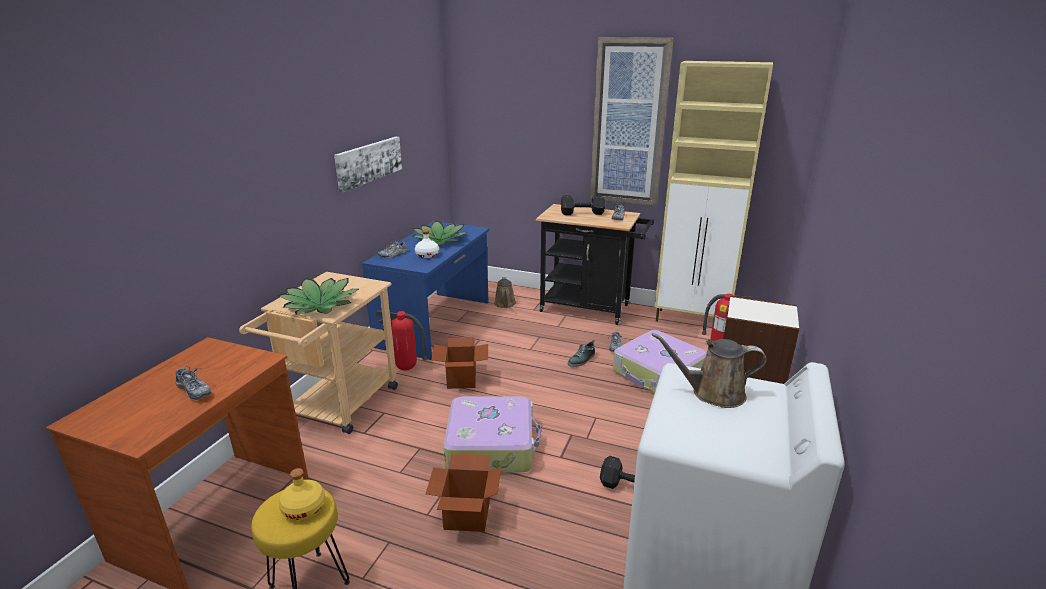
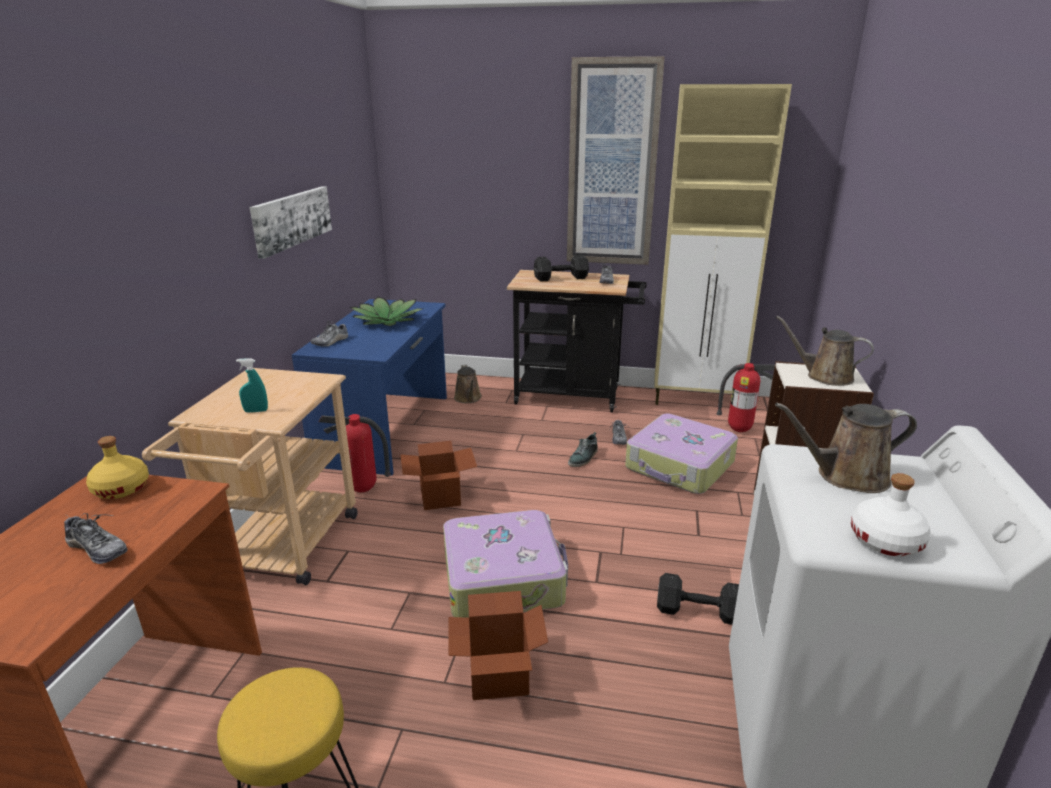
camera: 10 degrees left, 0 degrees up
potted plant [277,278,359,315] -> turquoise spray bottle [236,358,268,412]
yellow bottle [279,468,325,520] -> yellow bottle moved to [86,436,149,499]
white bottle [415,230,439,258] -> white bottle moved to [851,473,931,557]
none -> brown watering can [776,316,874,386]

